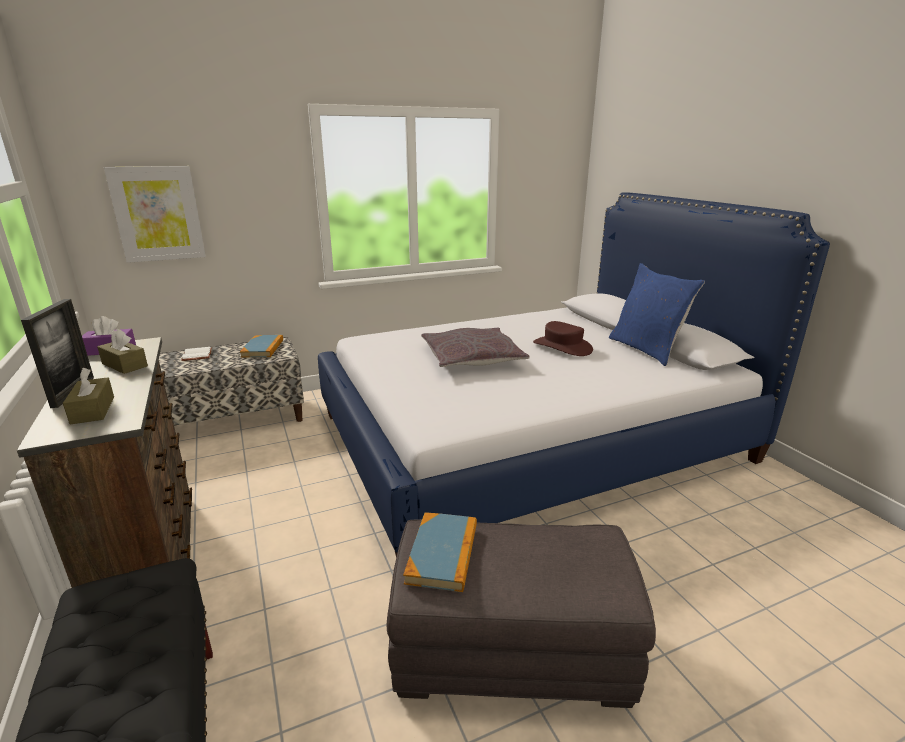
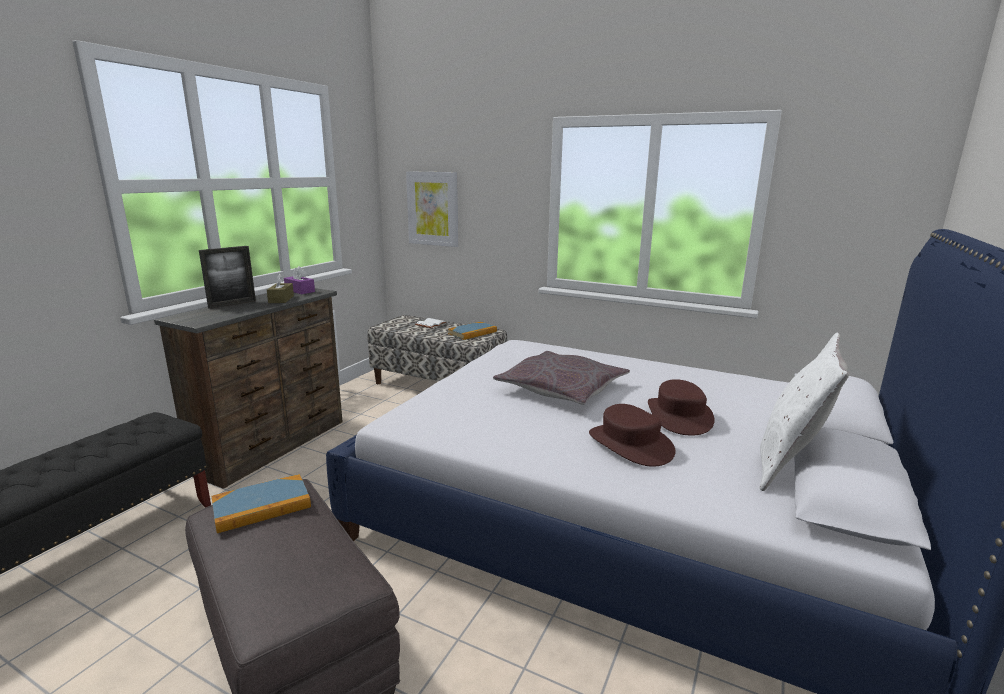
camera: 50 degrees right, 5 degrees down
brown tissue box [63,368,114,424] -> none
blue pillow [609,263,705,366] -> white pillow [759,332,849,491]
none -> brown hat [589,404,676,467]

